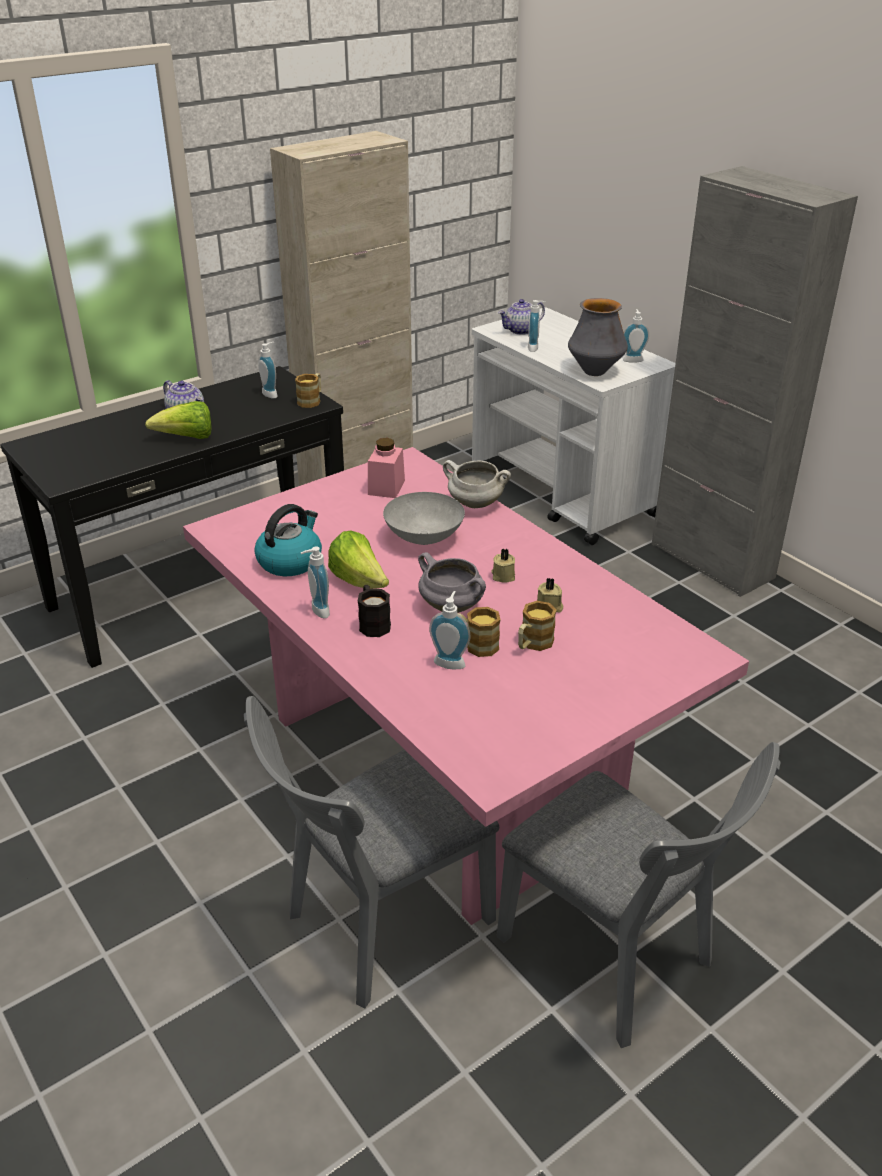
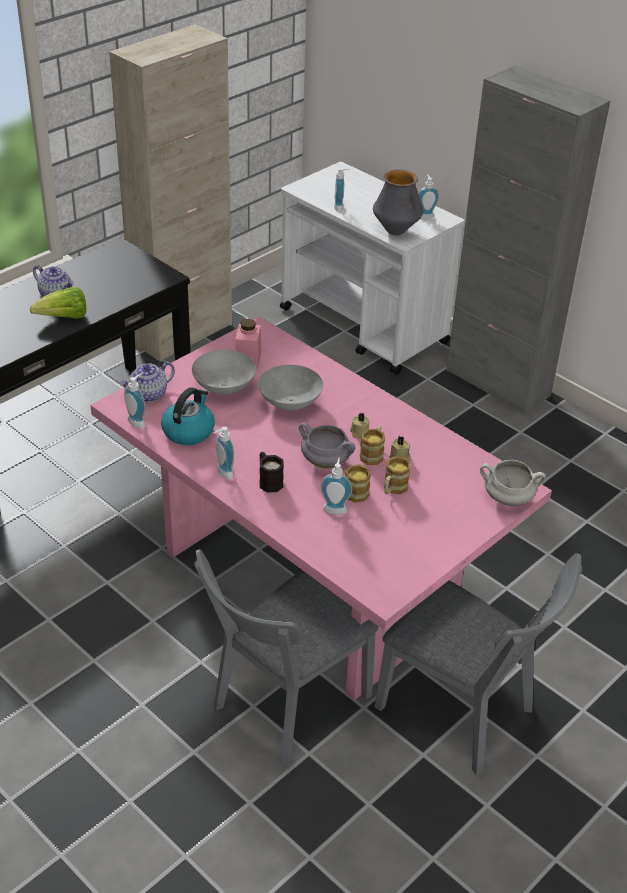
camera: 10 degrees left, 5 degrees up
soap dispenser [258,342,277,398] -> soap dispenser moved to [124,374,146,428]
mug [295,373,321,408] -> mug moved to [360,425,385,465]
lettuce [328,531,389,589] -> none
white cooking pot [443,460,511,508] -> white cooking pot moved to [480,460,546,506]
teapot [498,299,545,335] -> teapot moved to [120,362,175,402]
none -> grey bowl [192,350,256,394]

